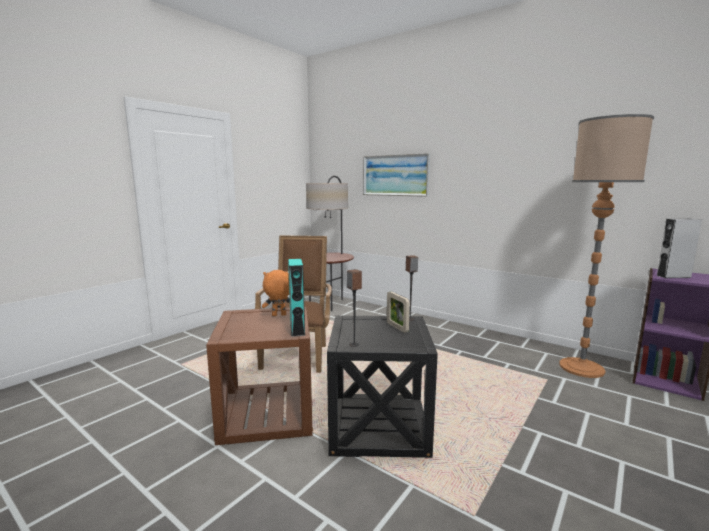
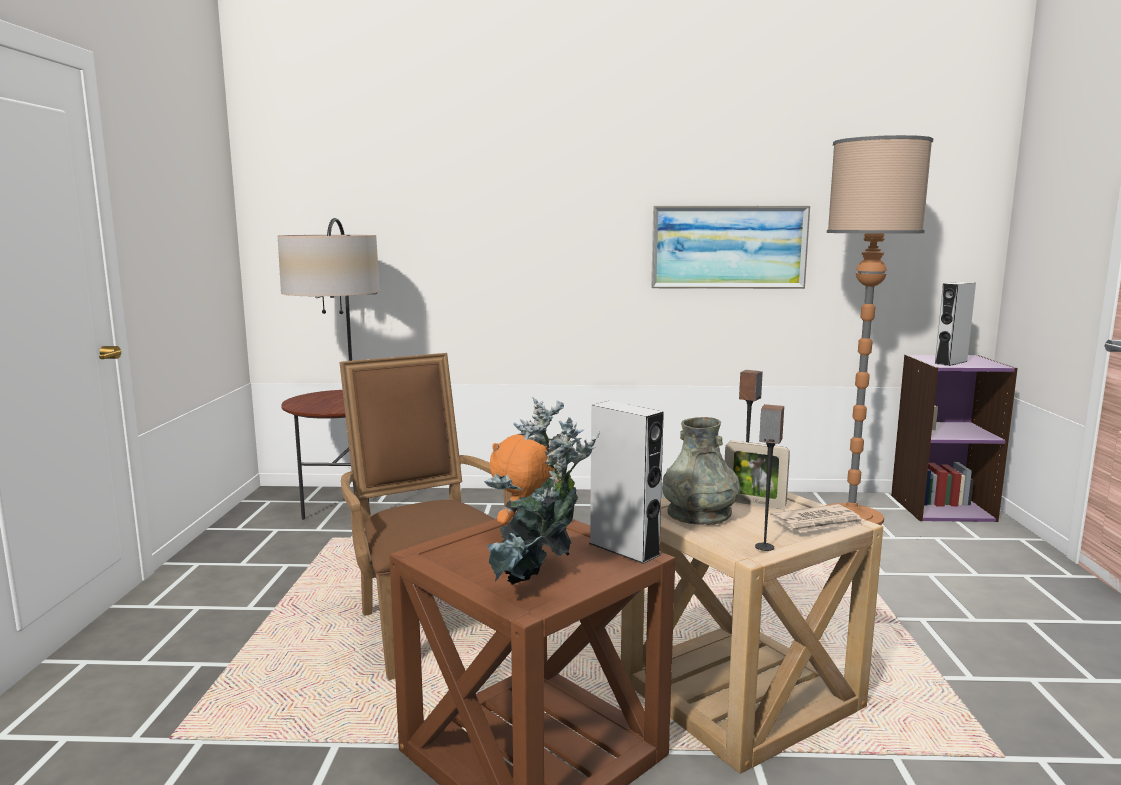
camera: 35 degrees left, 0 degrees up
turquoise speaker [288,259,306,337] -> grey speaker [589,401,664,564]
black side table [327,315,438,458] -> beige side table [621,492,883,774]
picture [363,153,430,197] -> picture moved to [651,206,810,289]
none -> potted plant [484,397,600,585]
none -> grey vase [662,417,740,525]
none -> newspaper [770,504,864,533]

